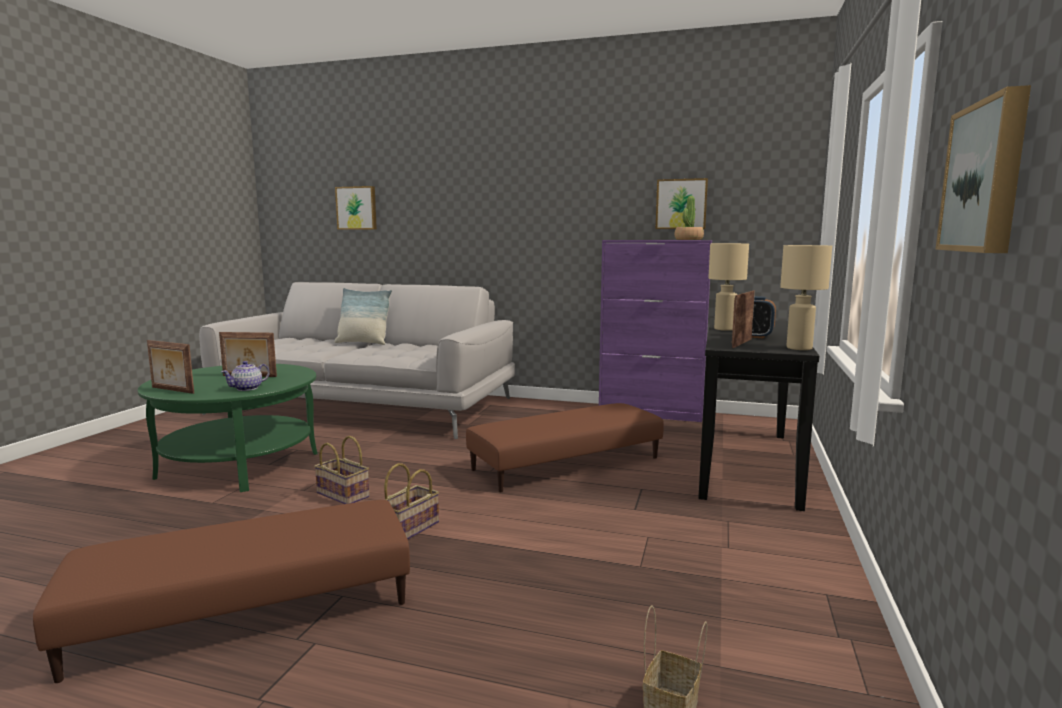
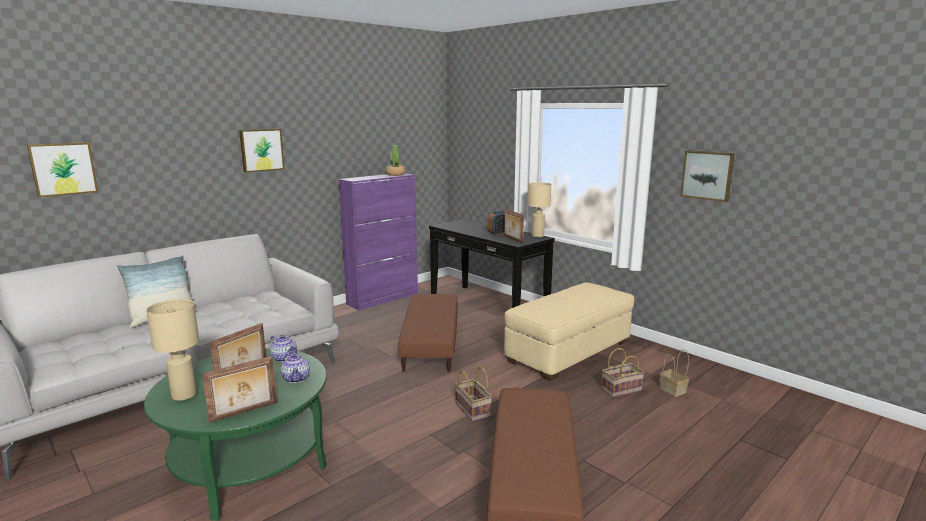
camera: 60 degrees left, 5 degrees up
basket [314,436,370,504] -> basket moved to [601,348,644,398]
picture [656,178,708,229] -> picture moved to [239,129,285,172]
beige table lamp [708,243,749,331] -> beige table lamp moved to [146,299,199,401]
none -> teapot [270,335,297,362]
none -> beige ottoman [504,283,634,381]

